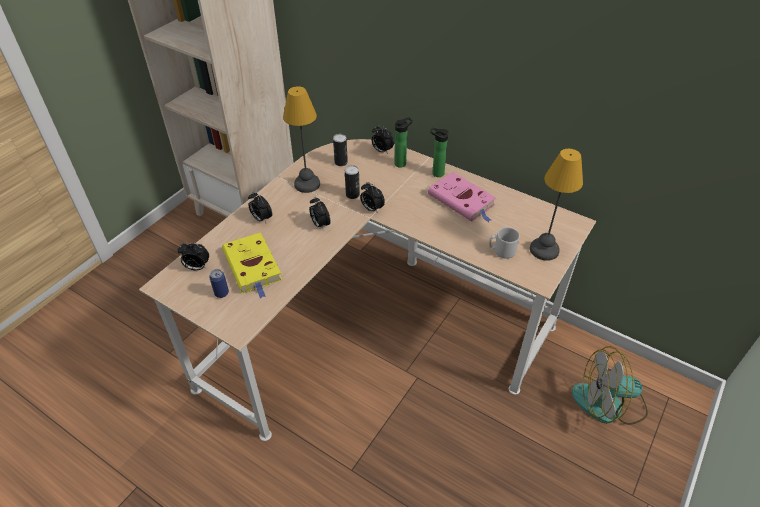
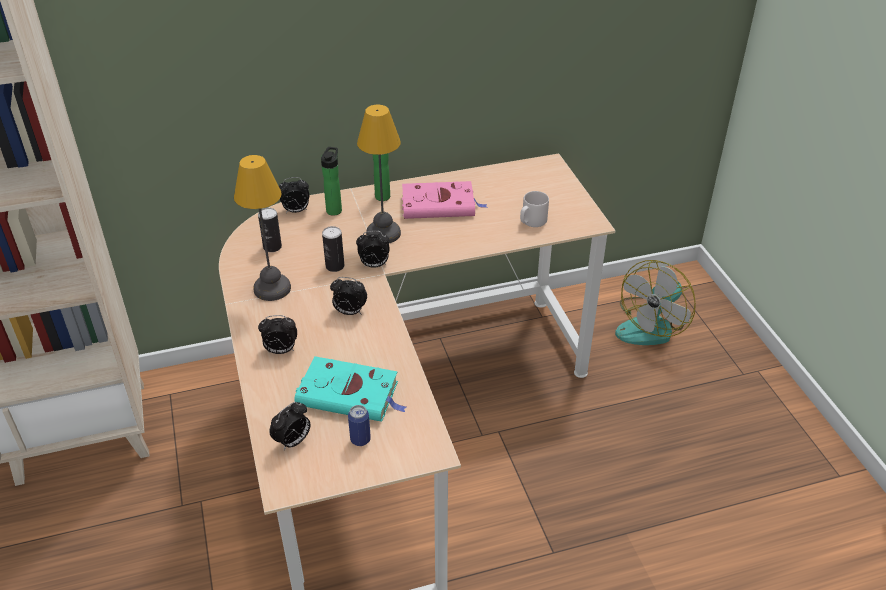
camera: 50 degrees left, 5 degrees down
yellow book [222,232,282,299] -> turquoise book [294,356,406,422]
table lamp [530,149,583,261] -> table lamp moved to [357,105,401,243]

